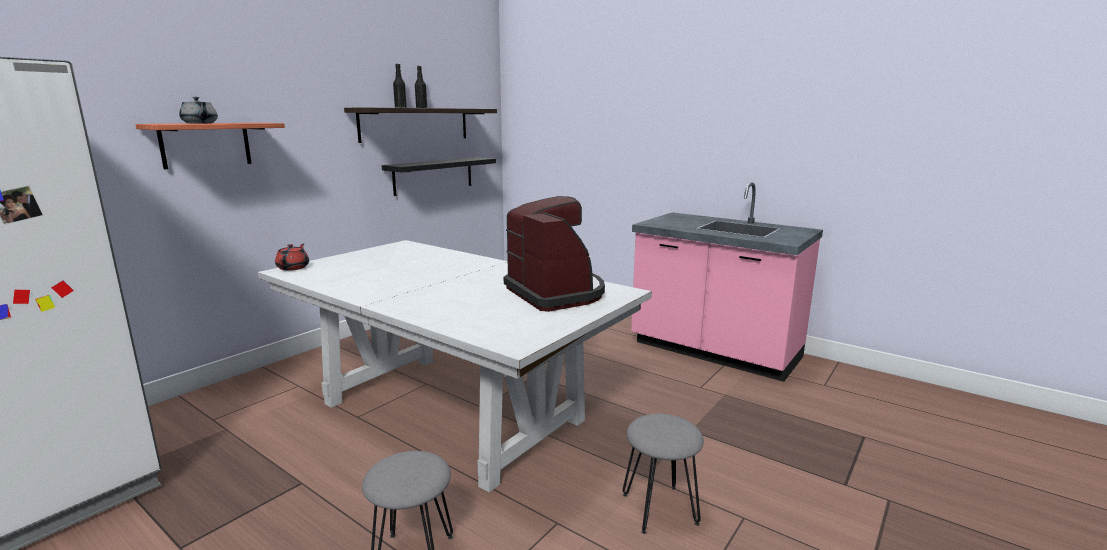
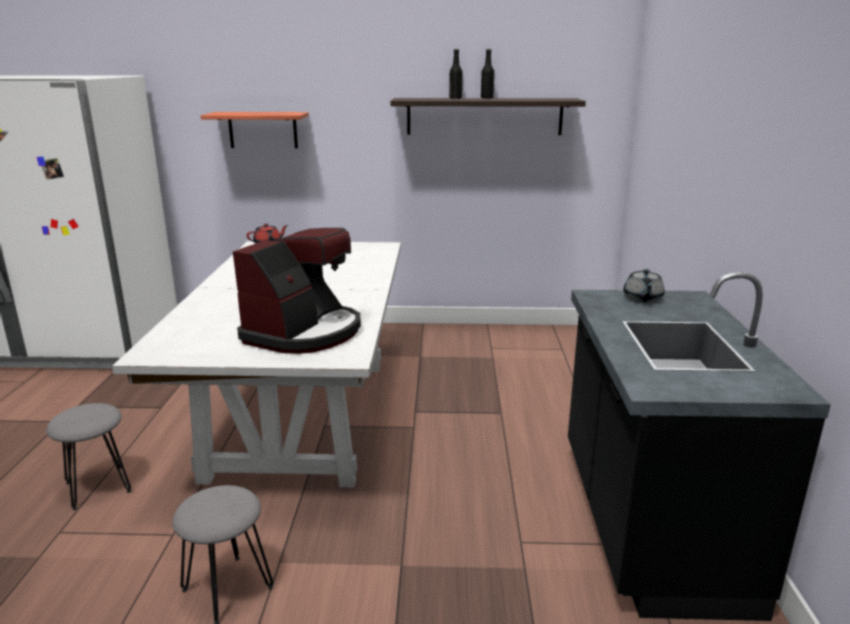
camera: 55 degrees right, 5 degrees up
grey teapot [179,97,218,124] -> grey teapot moved to [623,269,665,303]
black shelf [382,157,496,196] -> none
pink counter [631,182,823,382] -> black counter [568,272,831,621]

